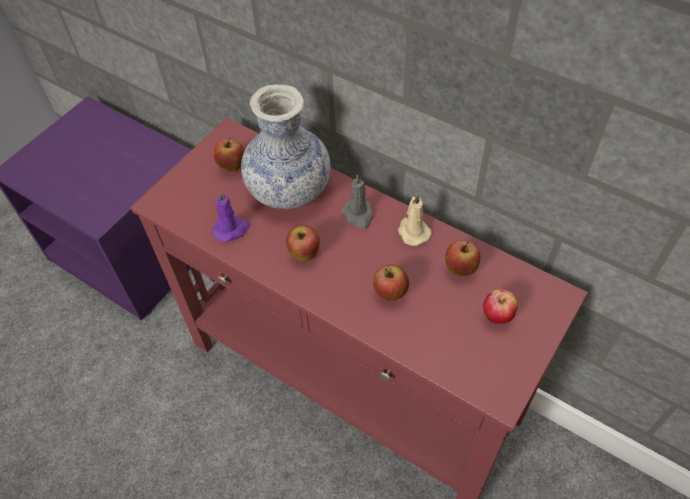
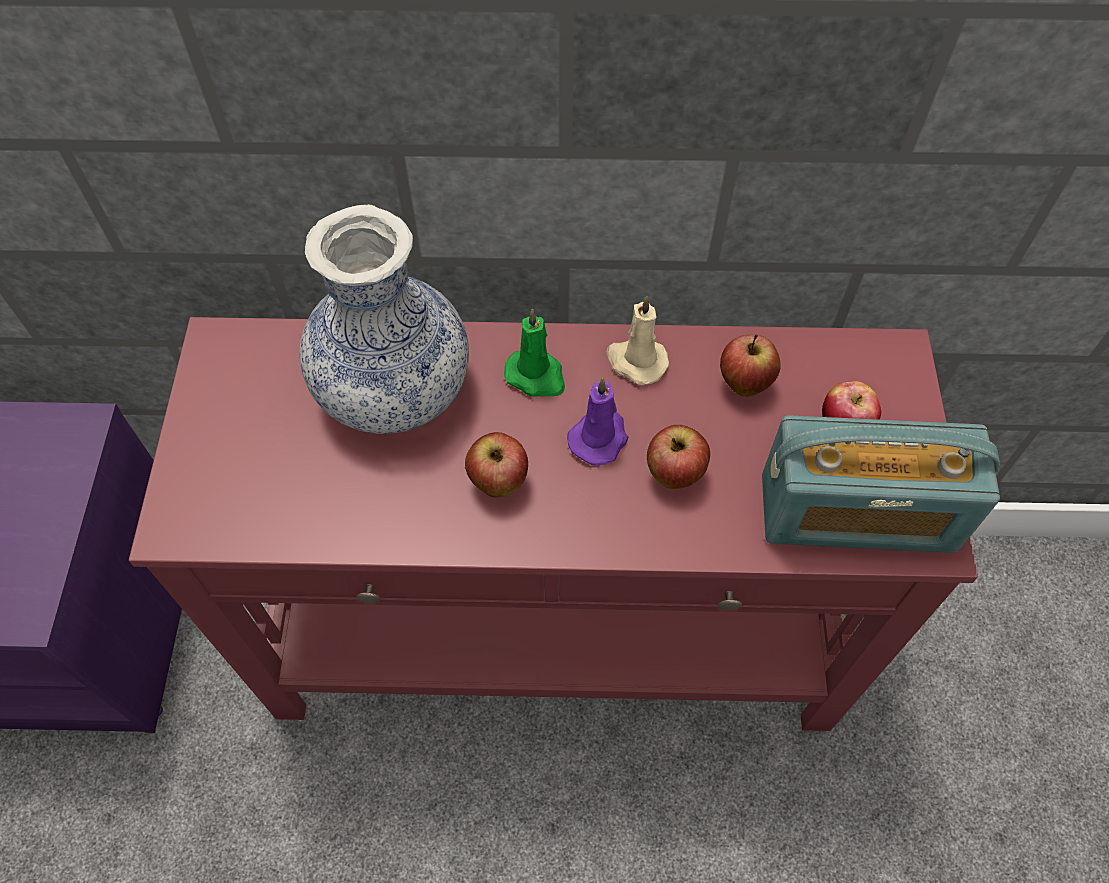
camera: 35 degrees left, 5 degrees up
purple candle [213,191,250,242] -> purple candle moved to [567,377,628,466]
apple [214,138,244,172] -> none
grey candle [342,174,374,229] -> green candle [504,309,565,397]
none -> radio [762,415,1000,553]

